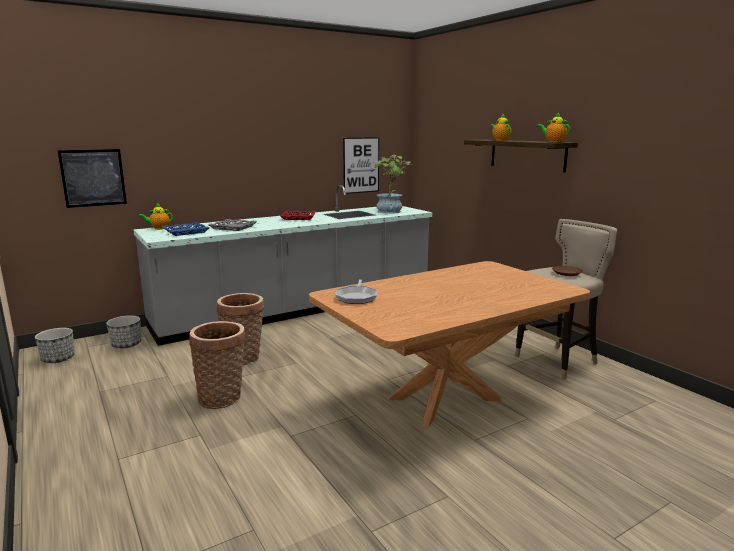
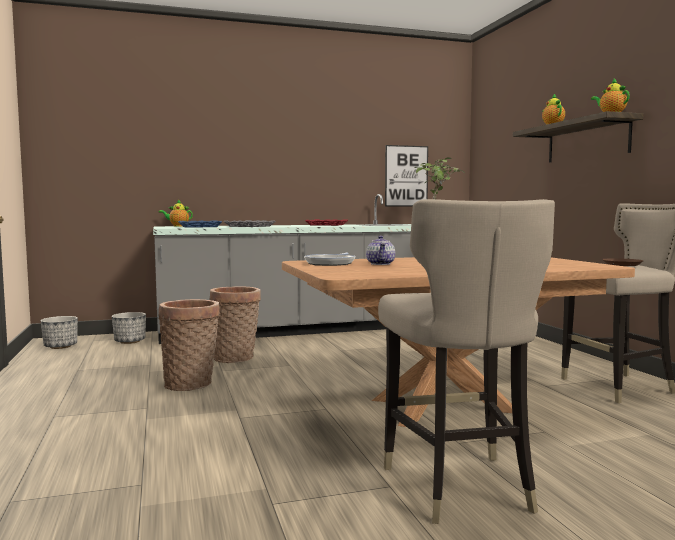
camera: 15 degrees right, 10 degrees down
picture [58,149,127,208] -> none
none -> teapot [366,236,395,265]
none -> beige stool [378,199,555,524]

